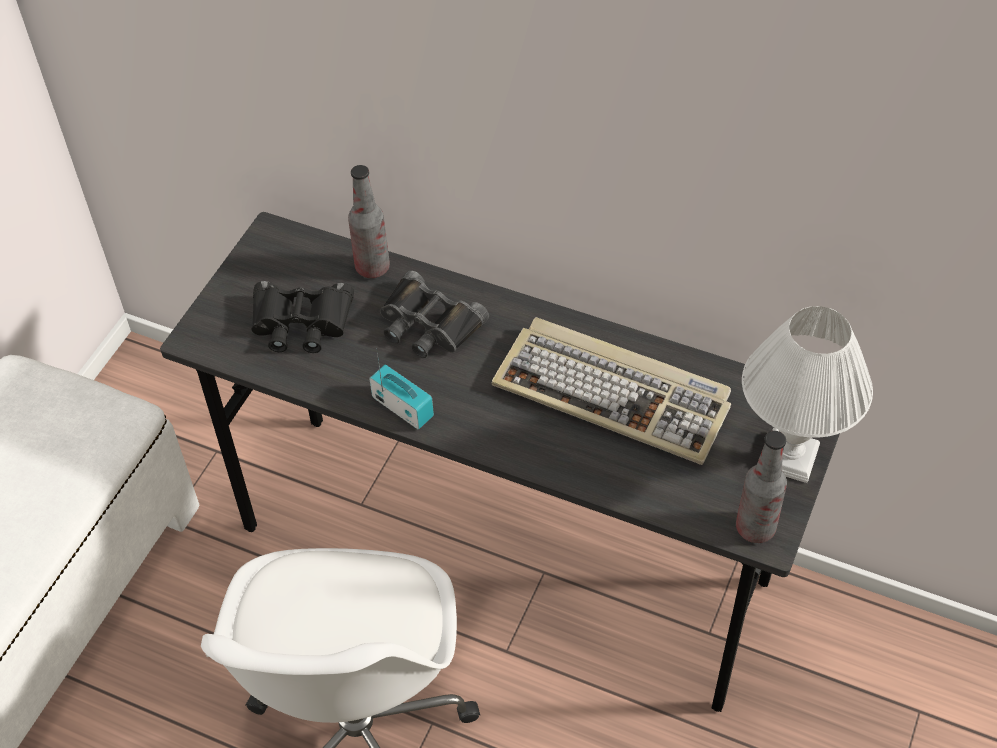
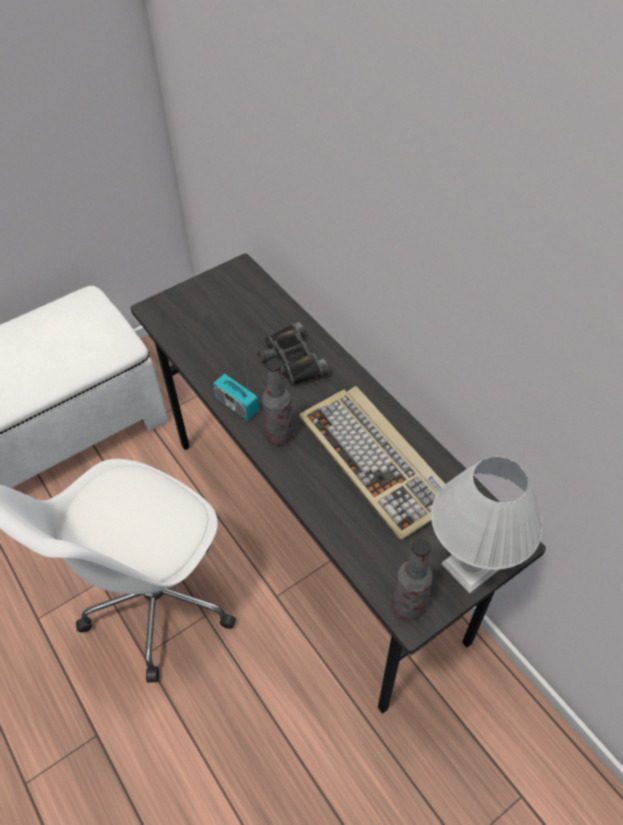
camera: 30 degrees right, 0 degrees up
black binoculars [252,281,354,353] -> none
bottle [348,165,390,278] -> bottle moved to [262,359,293,445]
radio [369,352,434,430] -> radio turned 150 degrees clockwise [213,359,259,421]

